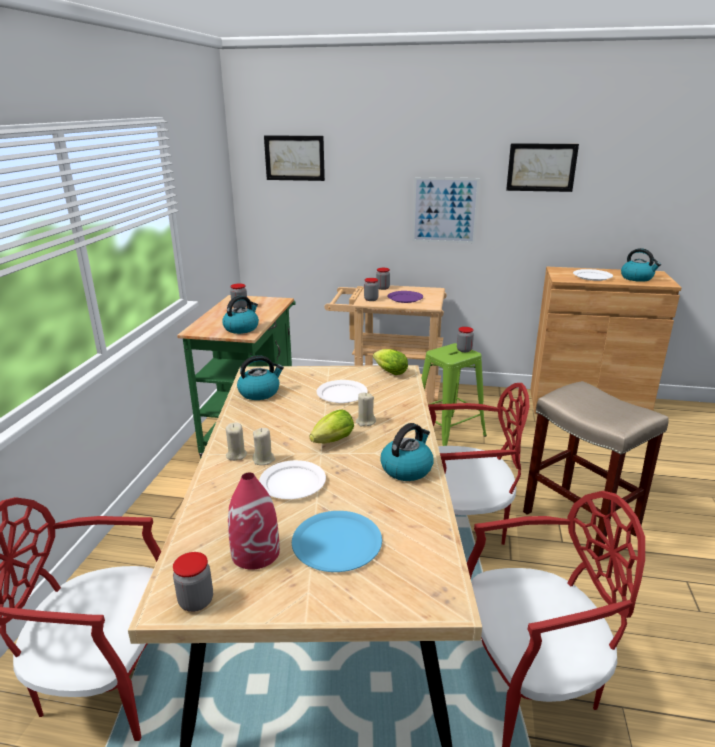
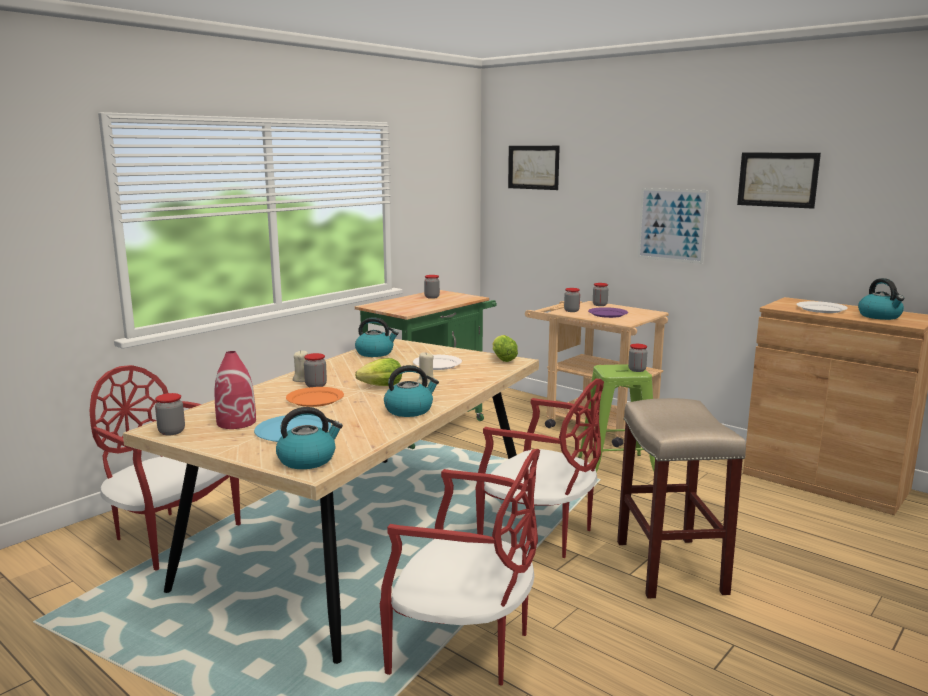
camera: 30 degrees right, 10 degrees down
kettle [222,295,259,334] -> kettle moved to [276,407,343,469]
beige candle [253,428,275,465] -> jar [304,353,327,387]
white plate [259,460,326,499] -> orange plate [286,387,344,407]

